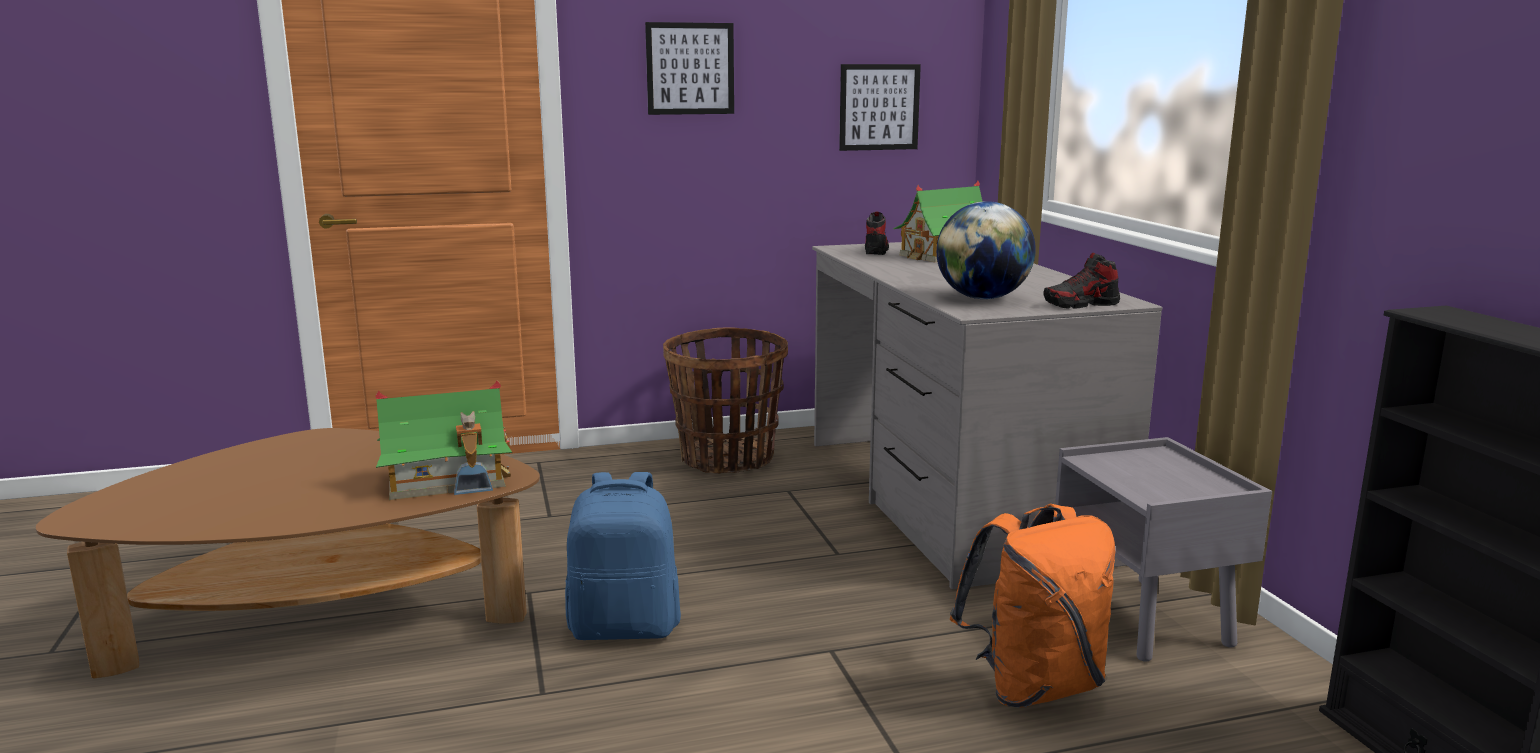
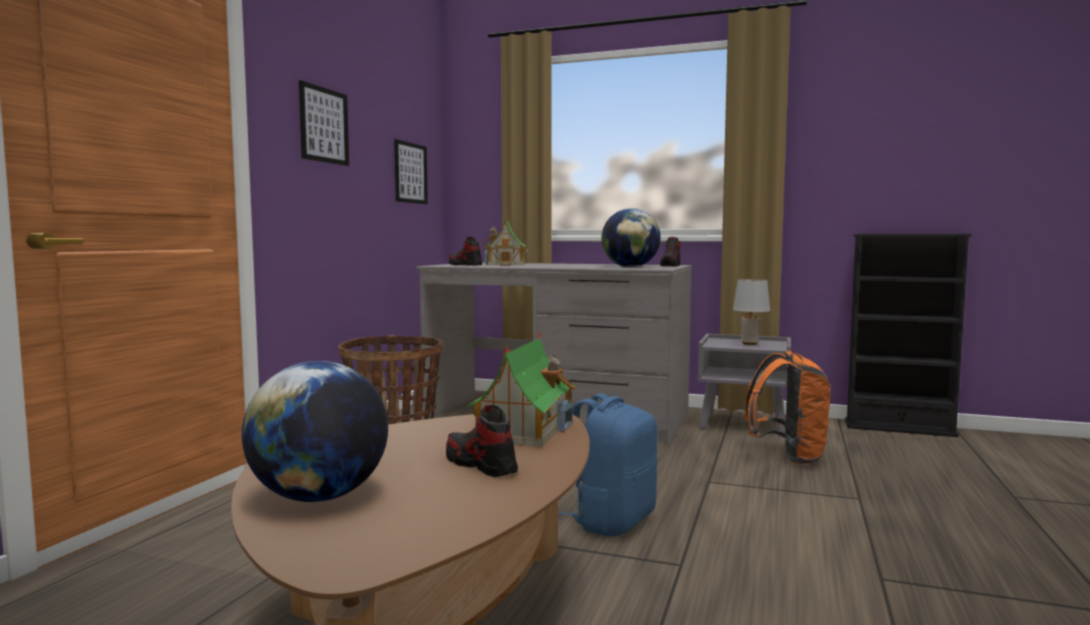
camera: 55 degrees left, 10 degrees down
none -> globe [242,361,388,502]
none -> shoe [446,405,518,477]
none -> grey table lamp [733,279,770,345]

